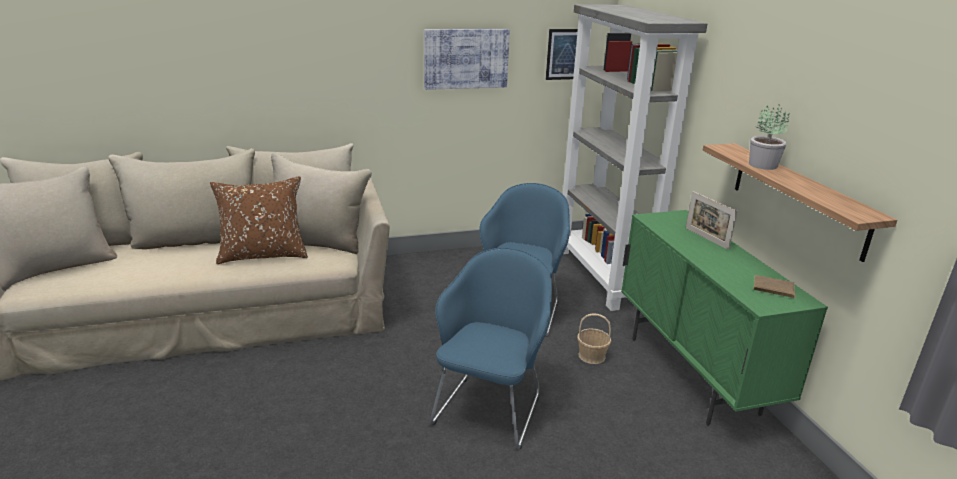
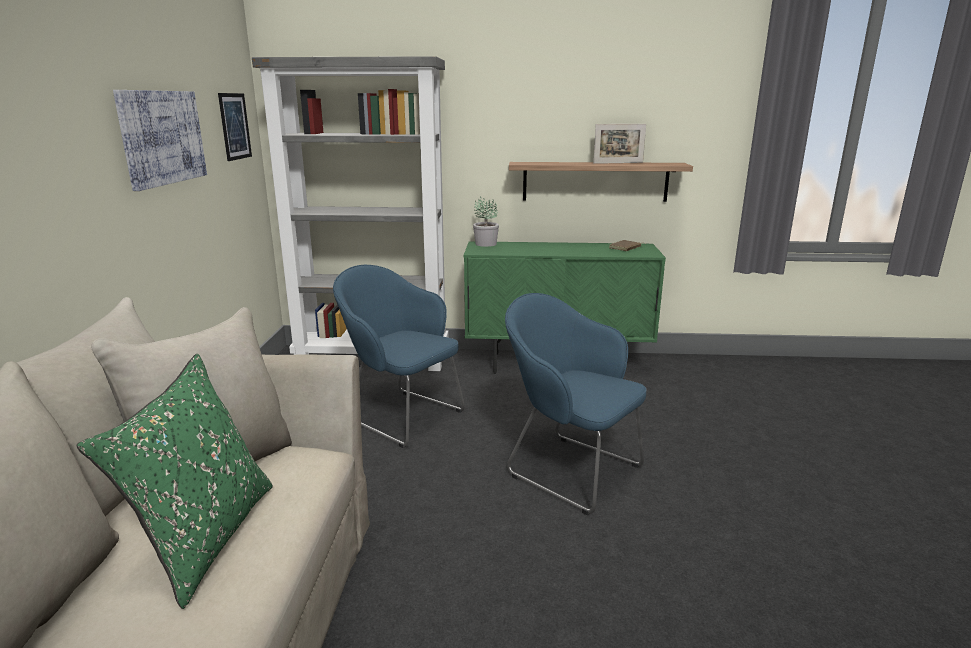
camera: 70 degrees left, 5 degrees down
brown pillow [210,176,308,264] -> green pillow [77,353,273,609]
basket [577,314,611,364] -> none
picture frame [686,191,738,250] -> picture frame moved to [593,124,646,164]
potted plant [749,104,790,170] -> potted plant moved to [473,196,499,247]

